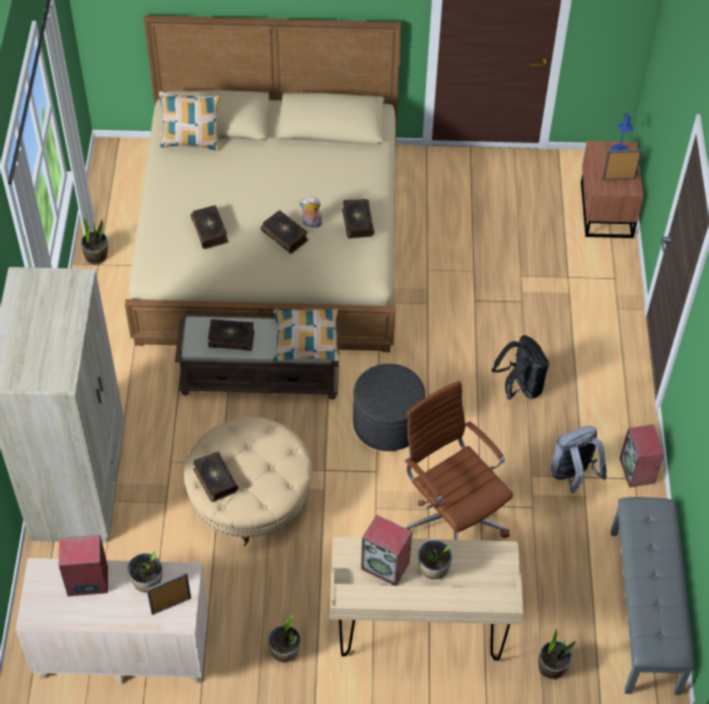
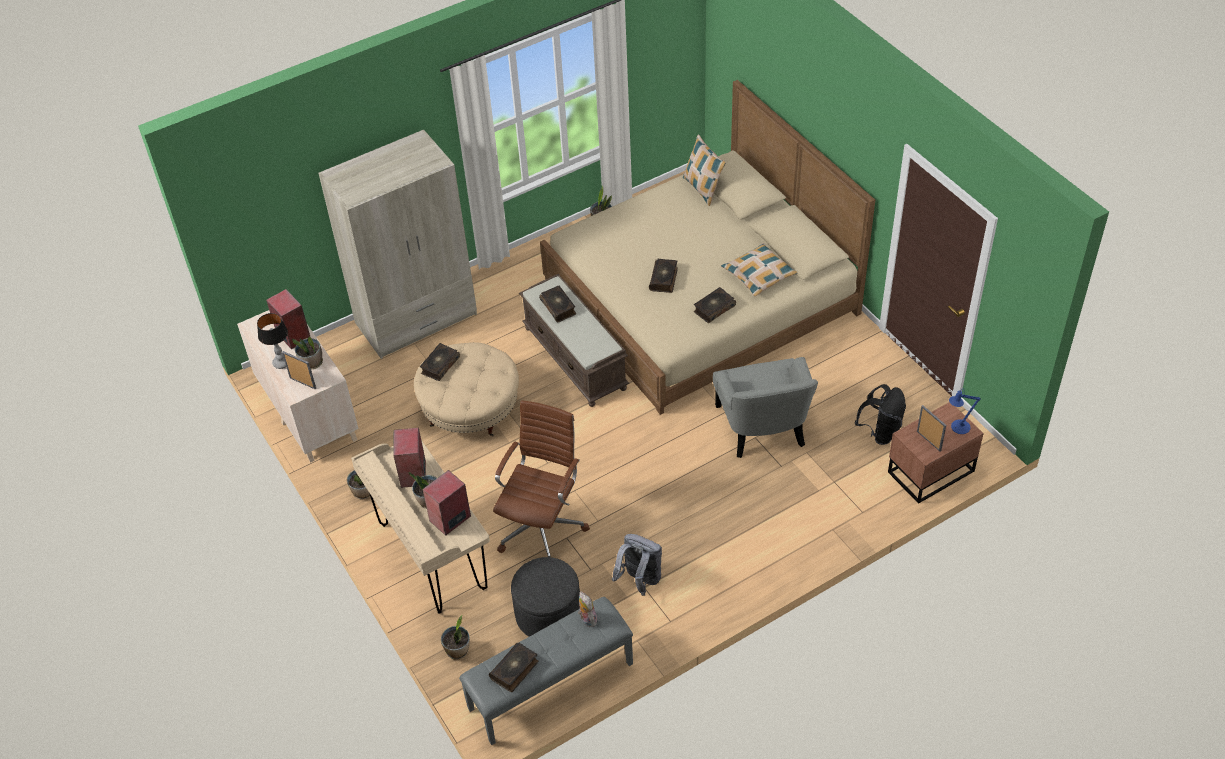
camera: 60 degrees right, 5 degrees down
book [191,205,228,249] -> book moved to [489,643,538,692]
pillow [273,309,339,362] -> pillow moved to [721,243,797,296]
plush toy [298,197,323,228] -> plush toy moved to [578,592,597,627]
grey ottoman [353,364,425,451] -> grey ottoman moved to [511,557,580,636]
black backpack [492,335,549,400] -> black backpack moved to [855,384,906,445]
speaker [619,424,664,488] -> speaker moved to [422,470,471,536]
none -> table lamp [257,313,288,369]
none -> grey armchair [713,357,818,458]

